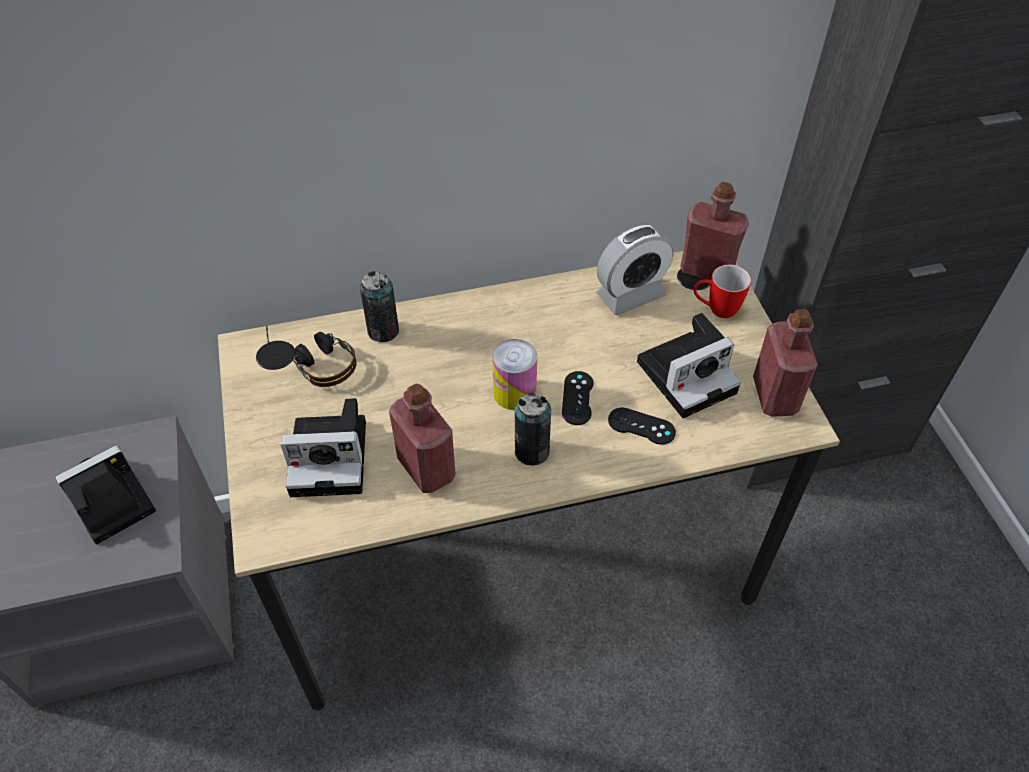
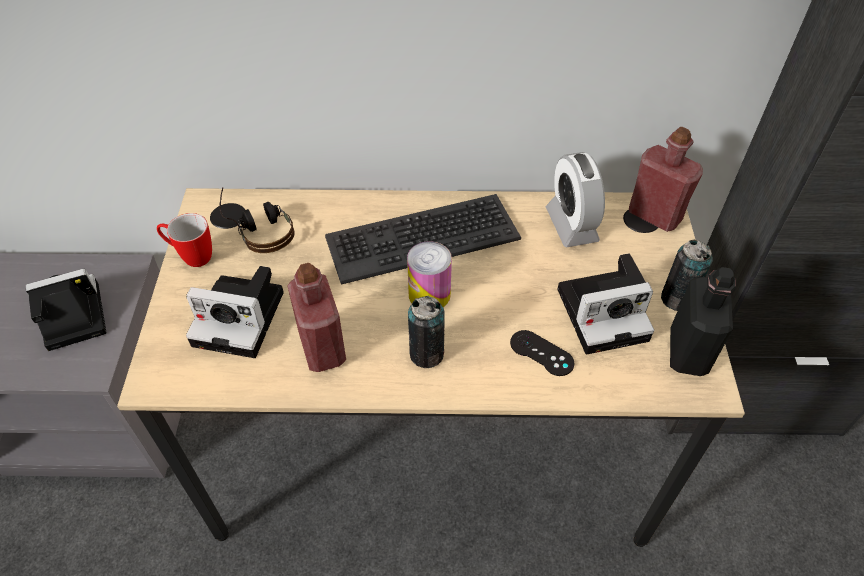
camera: 15 degrees right, 0 degrees up
can [360,271,399,342] -> can moved to [661,239,713,311]
black game controller [562,371,594,425] -> none
alarm clock [597,225,674,315] -> alarm clock turned 90 degrees clockwise [546,152,605,247]
mug [694,265,751,318] -> mug moved to [157,213,212,267]
red bottle [753,309,818,417] -> black bottle [670,267,736,376]
none -> keyboard [325,194,521,285]

